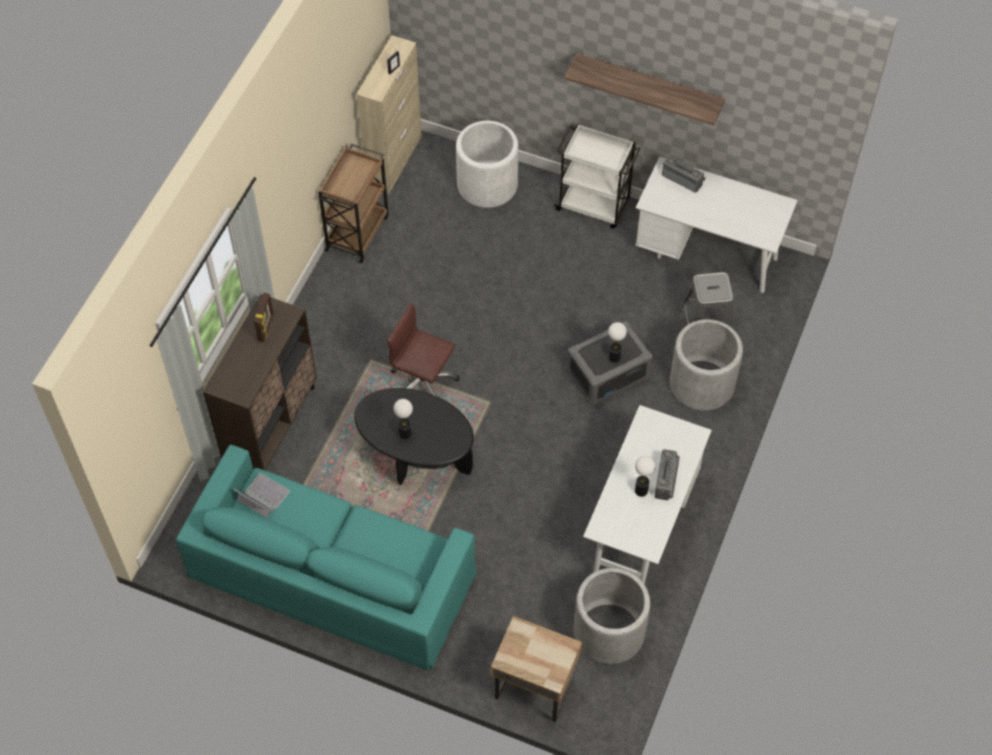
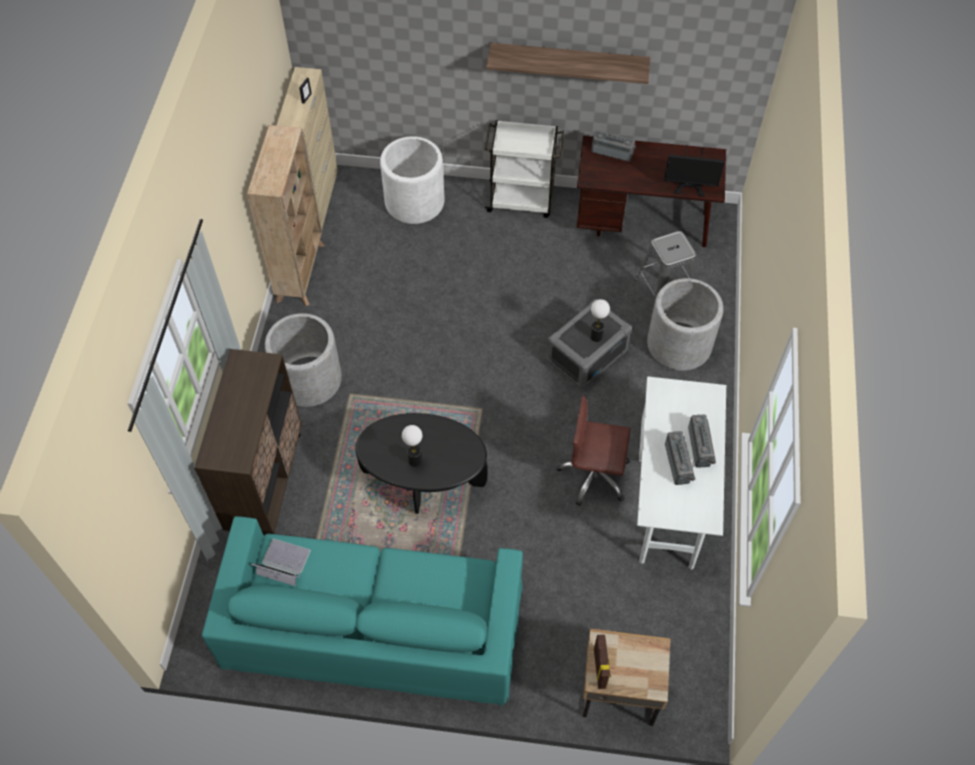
camera: 15 degrees left, 0 degrees up
picture frame [254,293,274,342] -> picture frame moved to [594,634,611,689]
brown cart [318,144,388,263] -> beige bookcase [247,125,325,306]
brown office chair [387,303,460,396] -> brown office chair moved to [557,396,630,506]
grey planter [574,568,650,664] -> grey planter moved to [265,313,342,407]
white desk [635,157,798,293] -> brown desk [576,136,726,247]
table lamp [635,456,655,497] -> radio [665,431,695,485]
none -> monitor [664,145,724,197]

